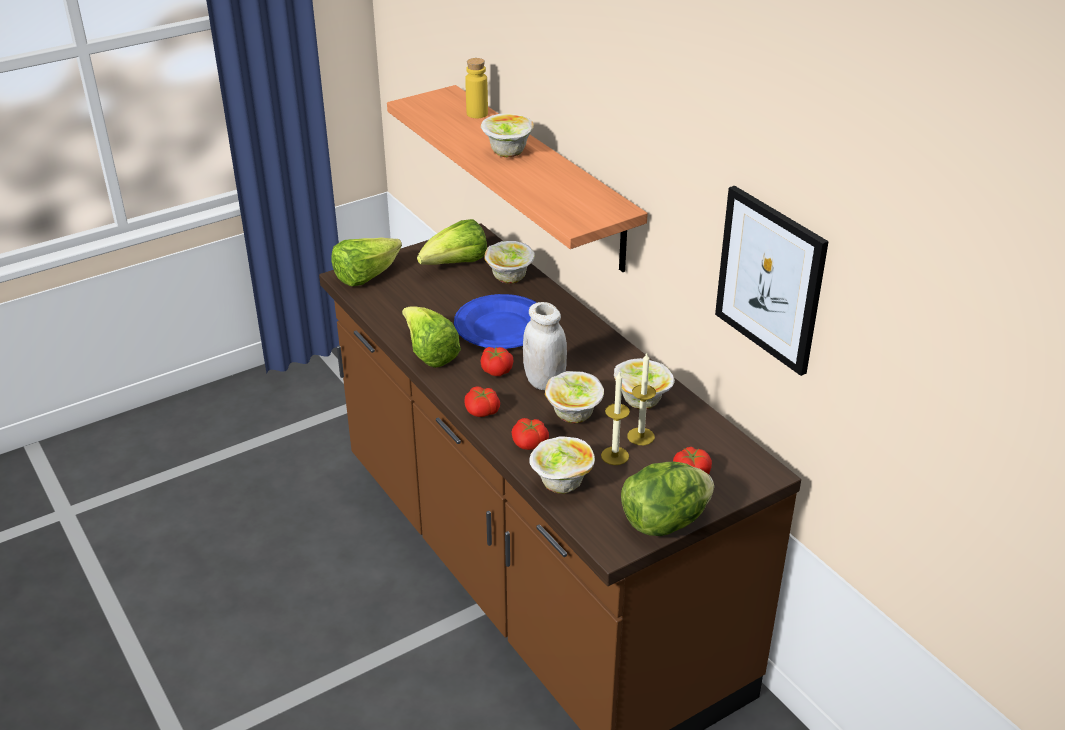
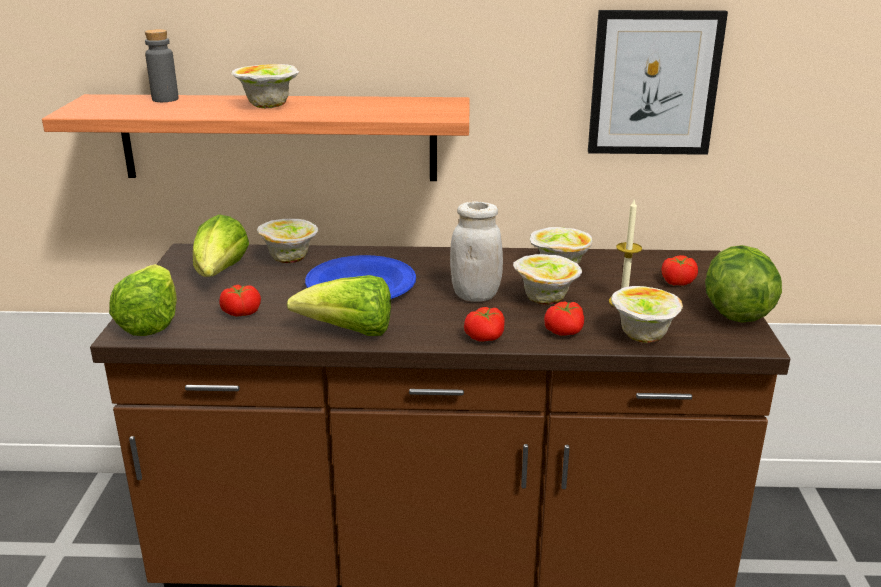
camera: 55 degrees left, 10 degrees down
yellow bottle [465,58,488,118] -> grey bottle [145,29,179,102]
tomato [480,347,513,376] -> tomato moved to [219,285,261,316]
candle [627,353,656,445] -> none

